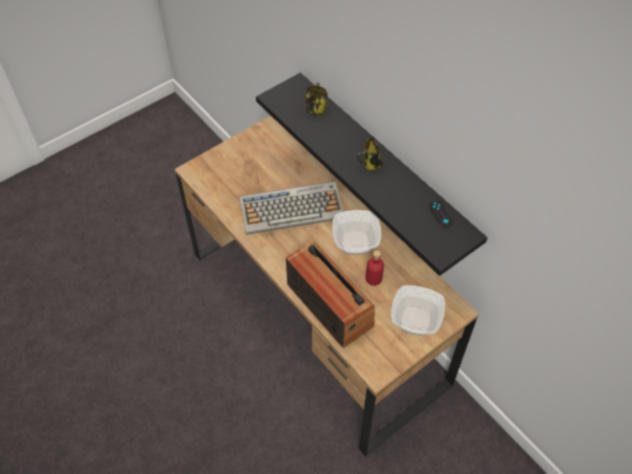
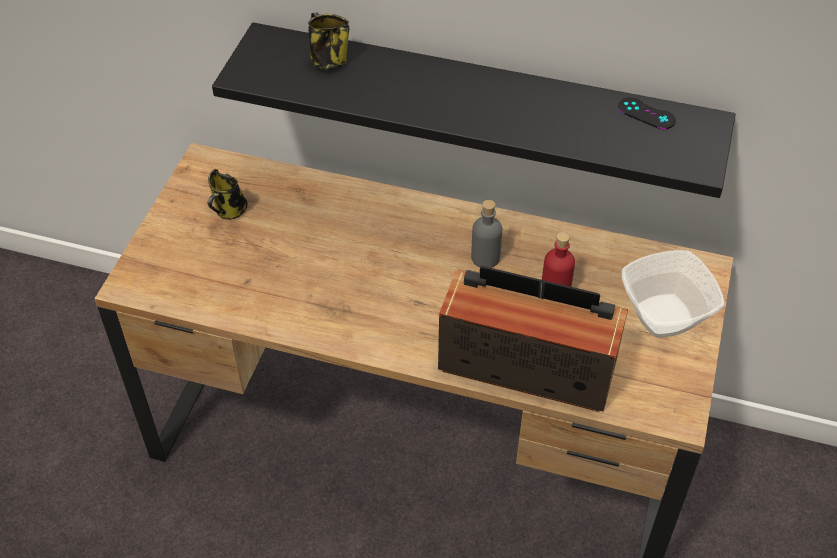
camera: 35 degrees left, 5 degrees down
keyboard [239,181,343,235] -> none
bowl [332,210,381,255] -> grey bottle [471,200,502,268]
mug [357,137,384,171] -> mug moved to [207,169,248,220]

